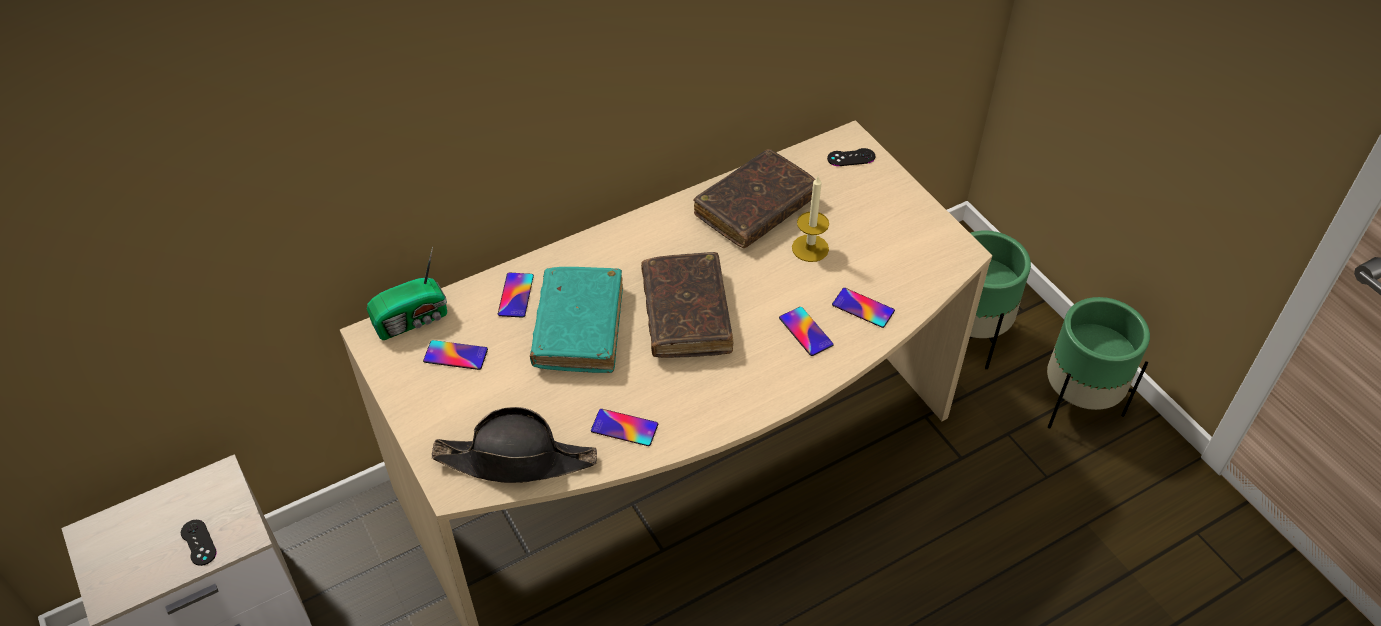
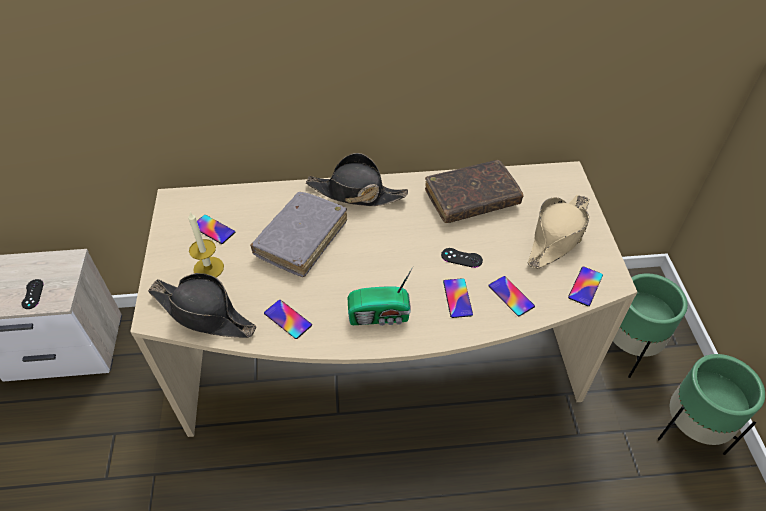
camera: 25 degrees right, 0 degrees up
radio [367,246,447,340] -> radio moved to [347,267,413,326]
phone [498,273,534,318] -> phone moved to [568,267,603,306]
turquoise book [530,267,623,373] -> grey book [250,192,347,277]
brown book [641,252,733,358] -> none
candle [792,176,829,262] -> candle moved to [188,212,224,277]
black game controller [827,148,876,166] -> black game controller moved to [441,248,483,268]
none -> black hat [306,153,408,206]
none -> beige hat [528,195,589,269]

